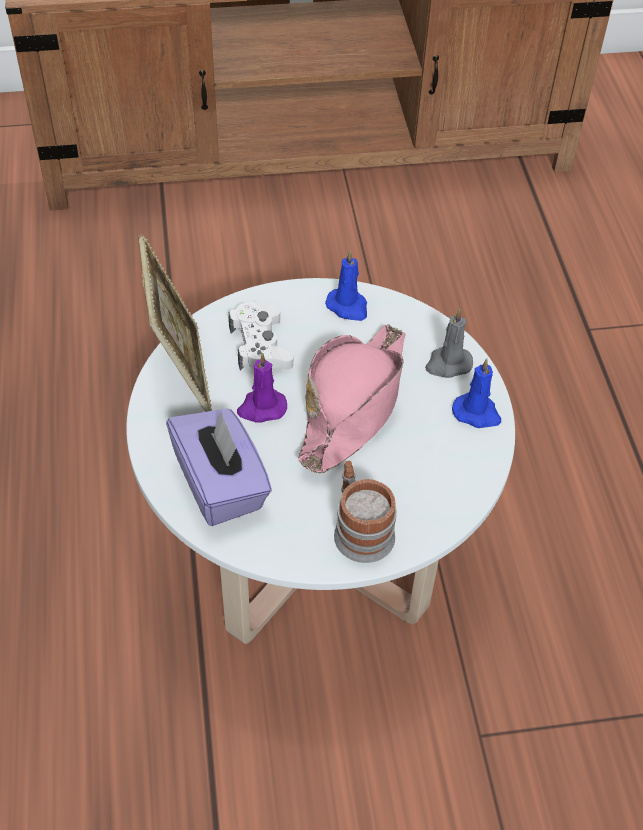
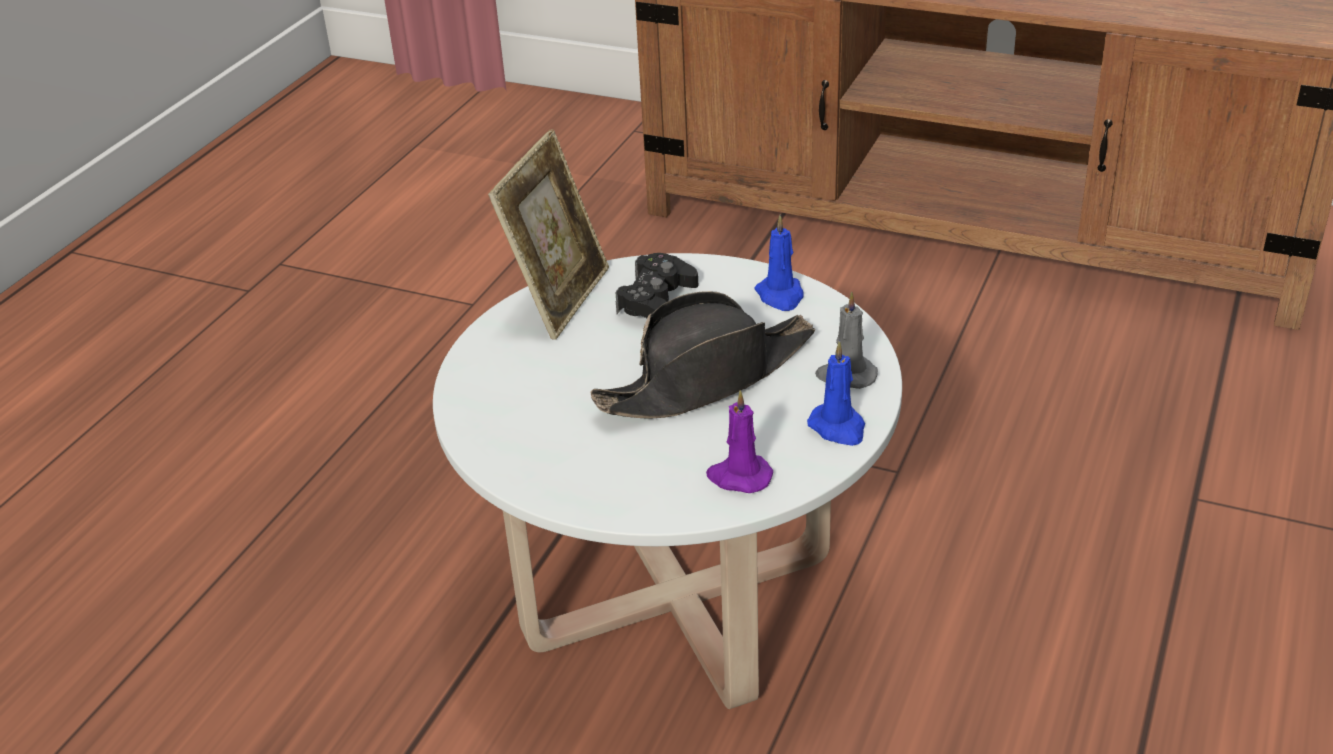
camera: 35 degrees right, 15 degrees down
purple tissue box [166,408,272,526] -> none
white game controller [229,302,293,370] -> black game controller [615,253,698,318]
purple candle [237,353,287,423] -> purple candle moved to [706,390,773,493]
pink hat [298,324,405,474] -> black hat [590,291,815,419]
mug [334,460,397,563] -> none

